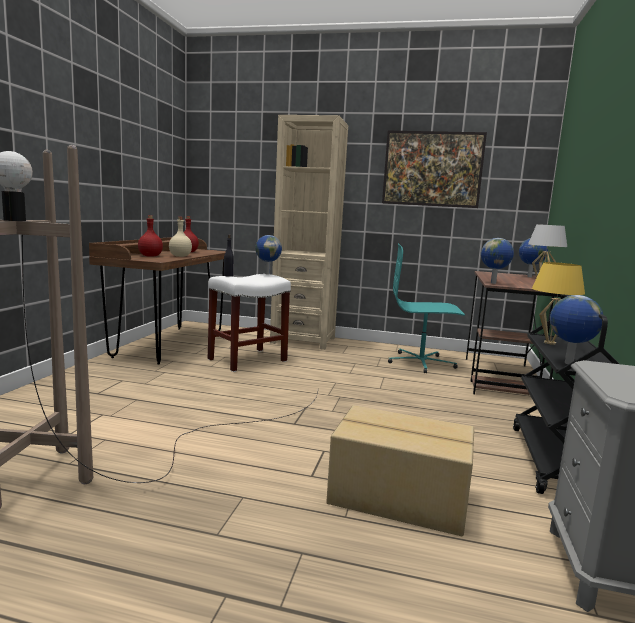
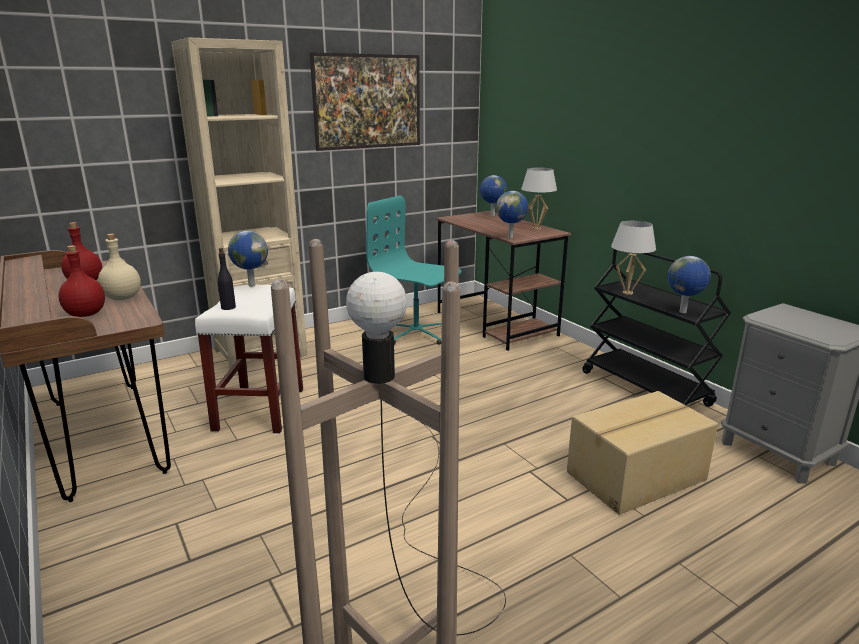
camera: 45 degrees left, 10 degrees up
turquoise office chair [388,244,465,373] -> turquoise office chair turned 75 degrees clockwise [366,196,462,345]
yellow table lamp [532,262,585,345] -> white table lamp [611,221,656,295]

